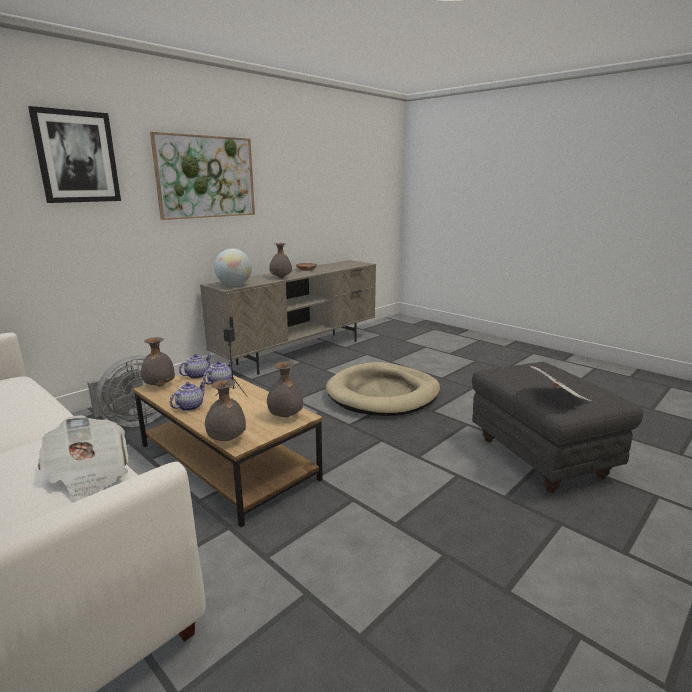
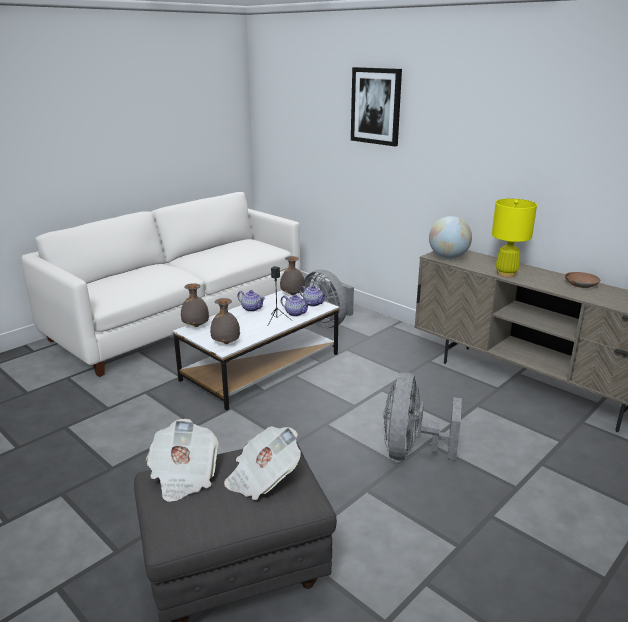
camera: 90 degrees right, 5 degrees up
newspaper [37,415,128,500] -> newspaper moved to [224,426,301,500]
brown coffee table [133,366,323,527] -> white coffee table [173,290,339,411]
picture [150,132,255,220] -> none
grey vase [269,243,292,278] -> yellow table lamp [492,199,537,277]
beige dog bed [326,362,440,416] -> grey fan [383,372,462,460]

